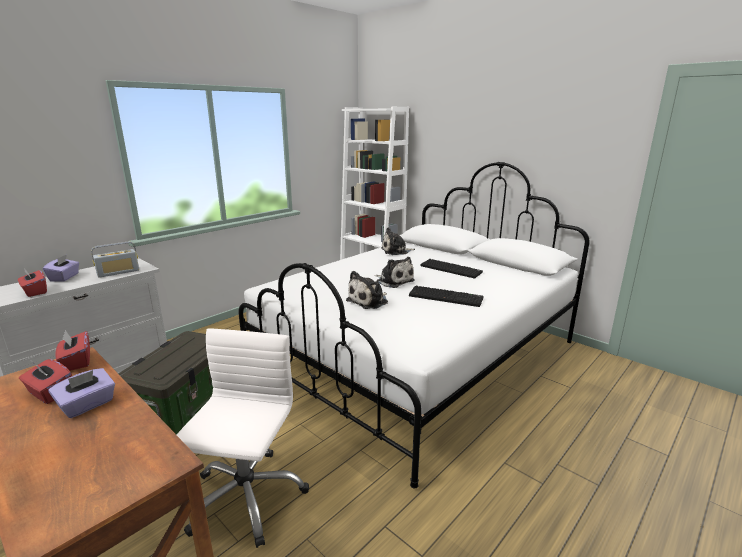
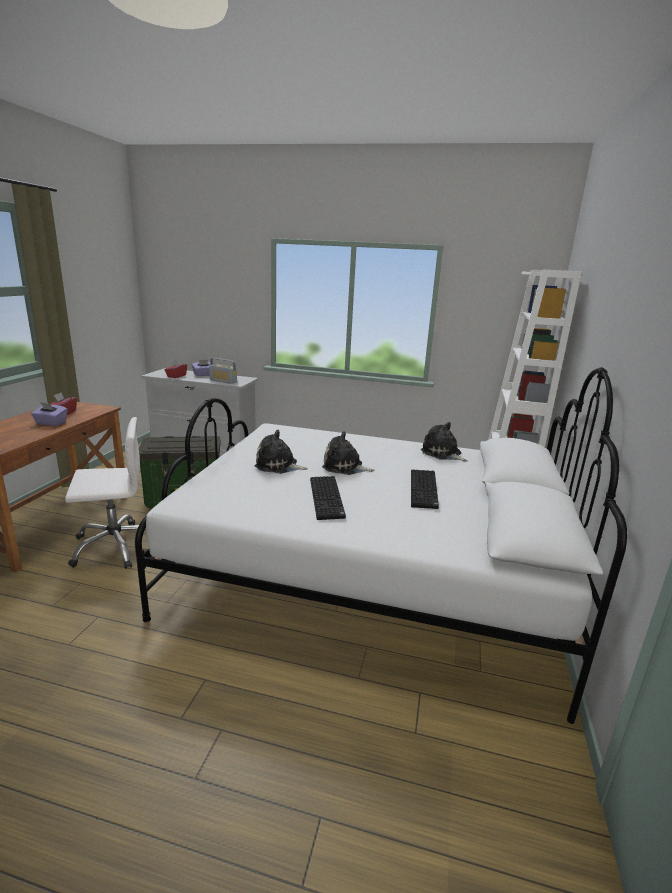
camera: 60 degrees right, 0 degrees up
red tissue box [55,330,90,371] -> none
plush toy [374,257,415,288] -> plush toy turned 90 degrees clockwise [322,431,375,475]

